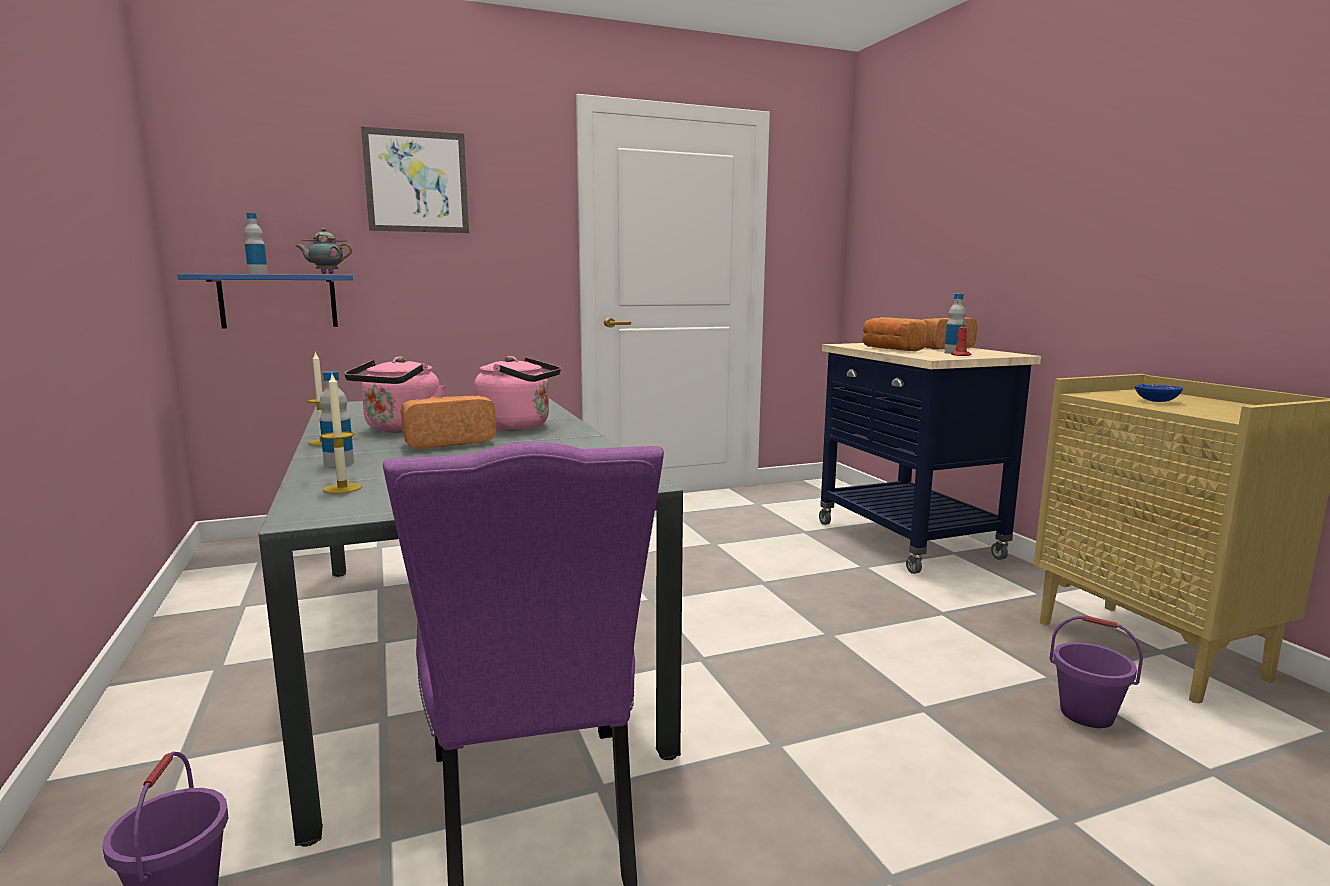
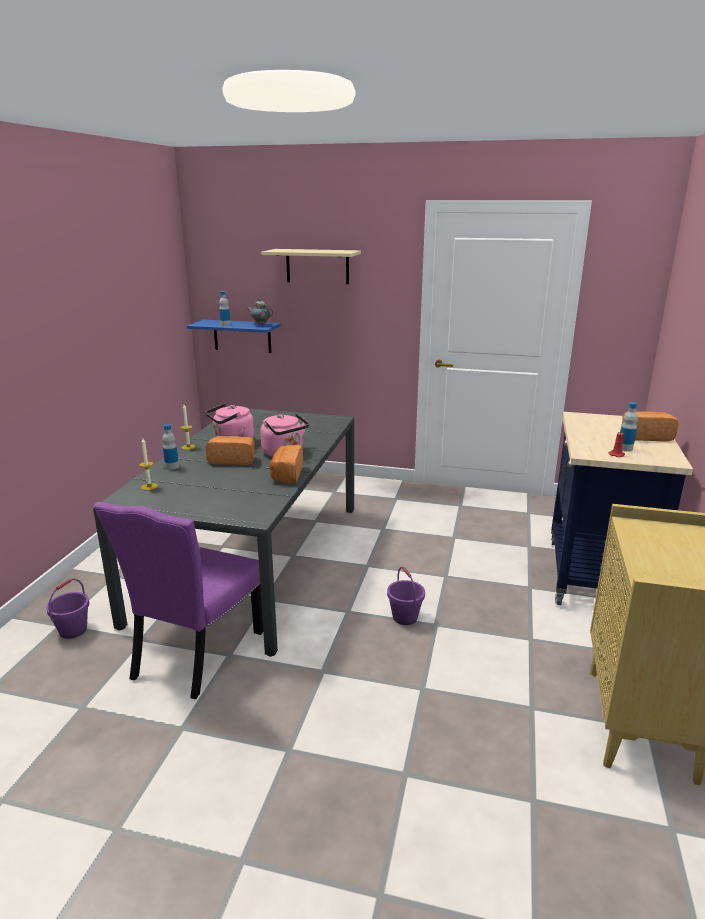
camera: 35 degrees right, 10 degrees up
picture [361,127,469,233] -> beige shelf [261,249,361,284]
bread [862,317,928,351] -> bread moved to [270,445,303,483]
purple bucket [1049,615,1143,728] -> purple bucket moved to [387,567,425,625]
blue bowl [1134,384,1183,402] -> none

